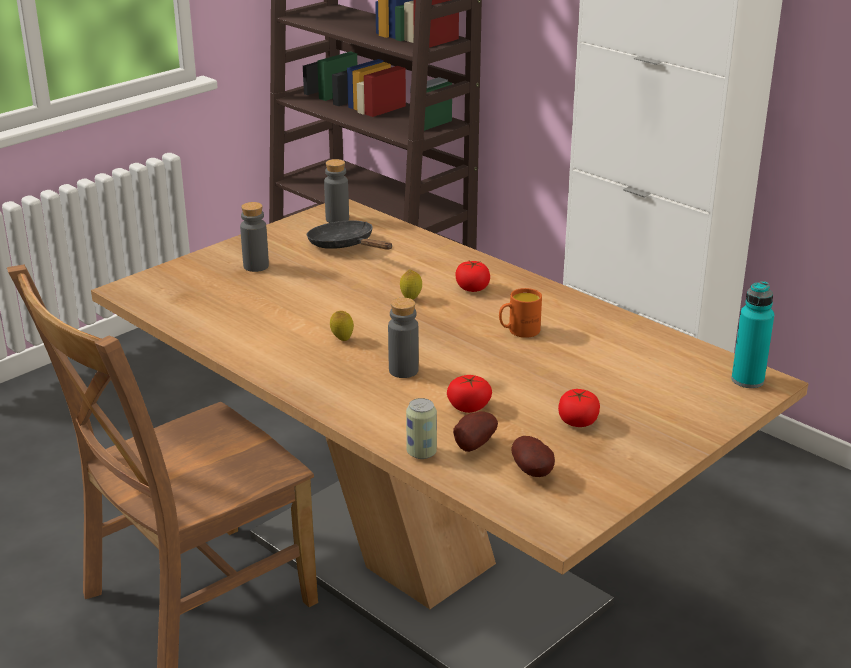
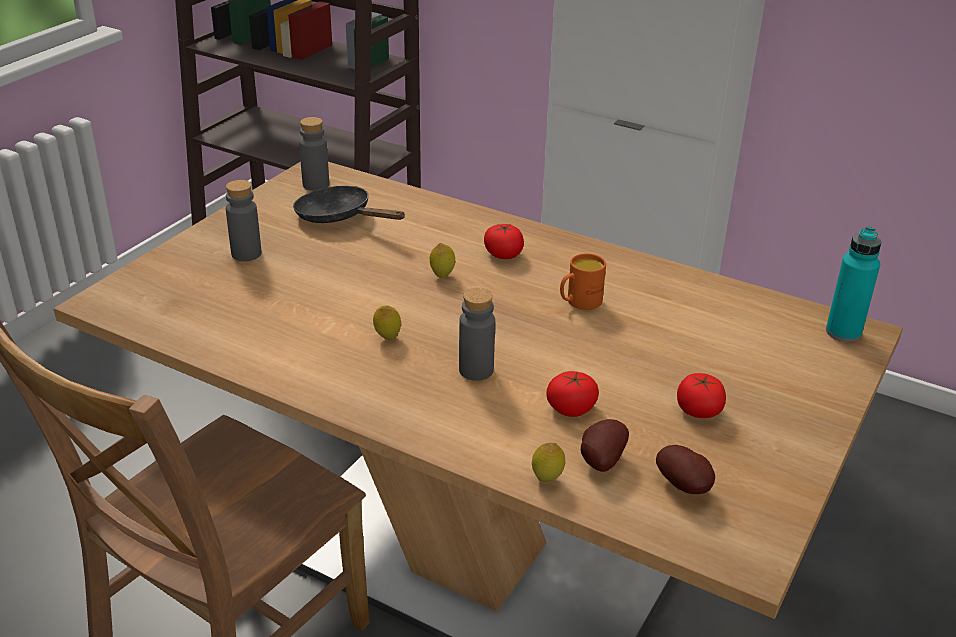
camera: 15 degrees left, 5 degrees up
can [406,398,437,459] -> lemon [532,443,565,482]

